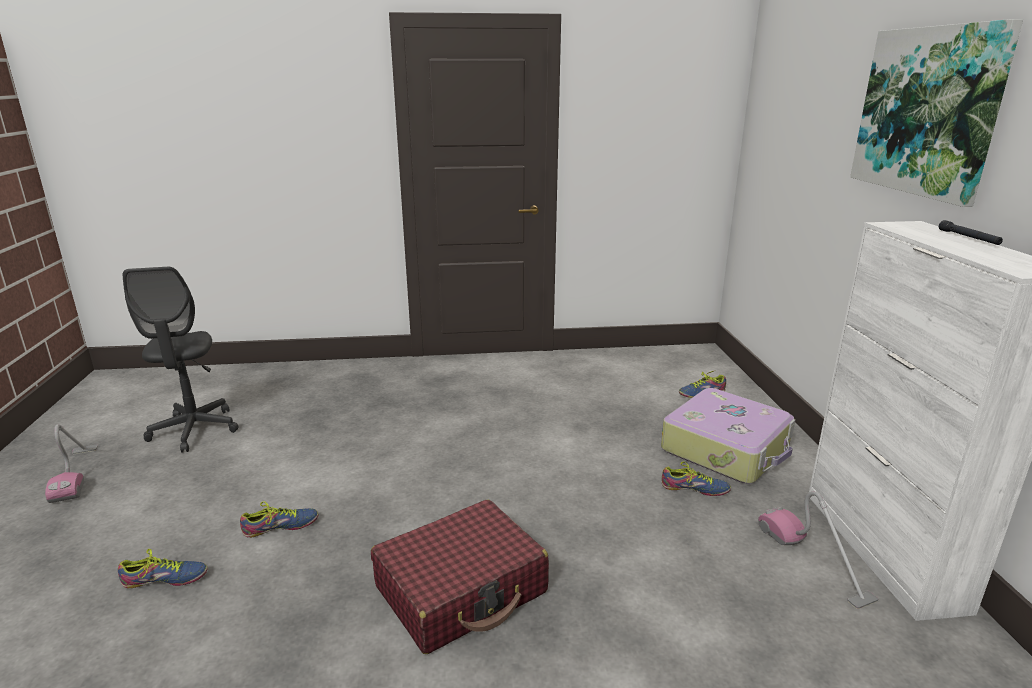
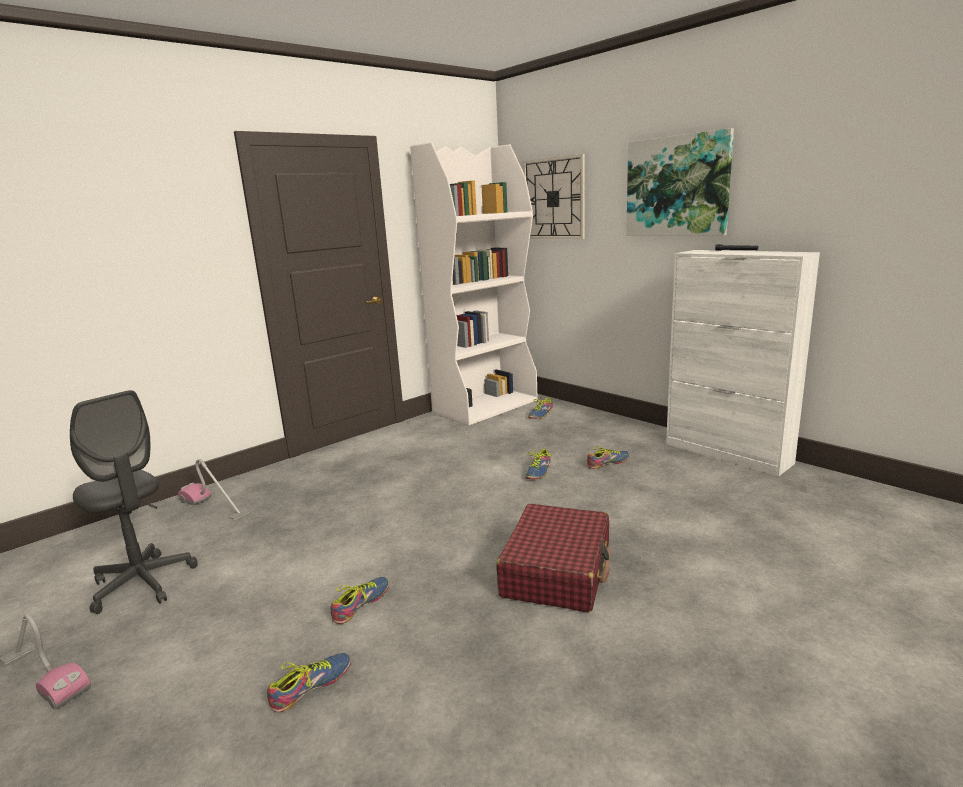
camera: 35 degrees left, 5 degrees down
suitcase [661,388,795,483] -> none
vacuum cleaner [758,491,878,609] -> vacuum cleaner moved to [178,459,250,520]
none -> white bookcase [410,142,538,426]
none -> wall clock [523,154,585,239]
none -> shoe [526,446,551,479]

